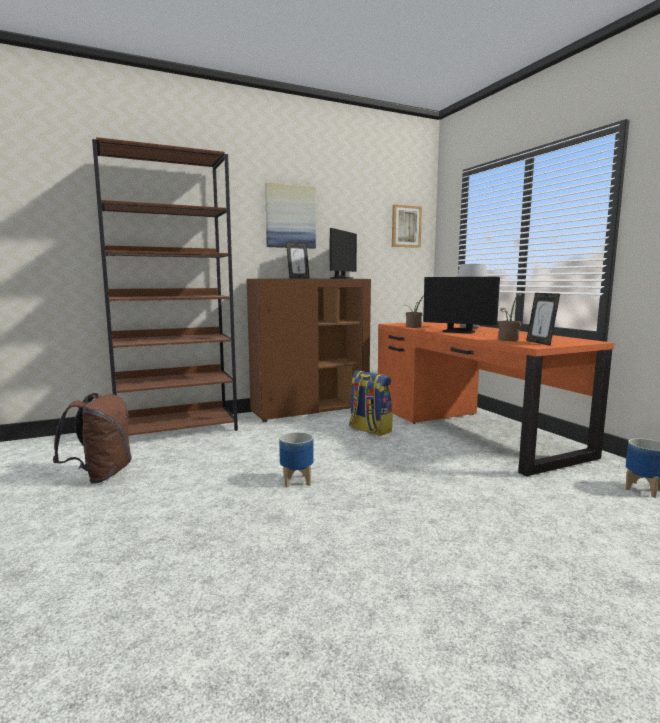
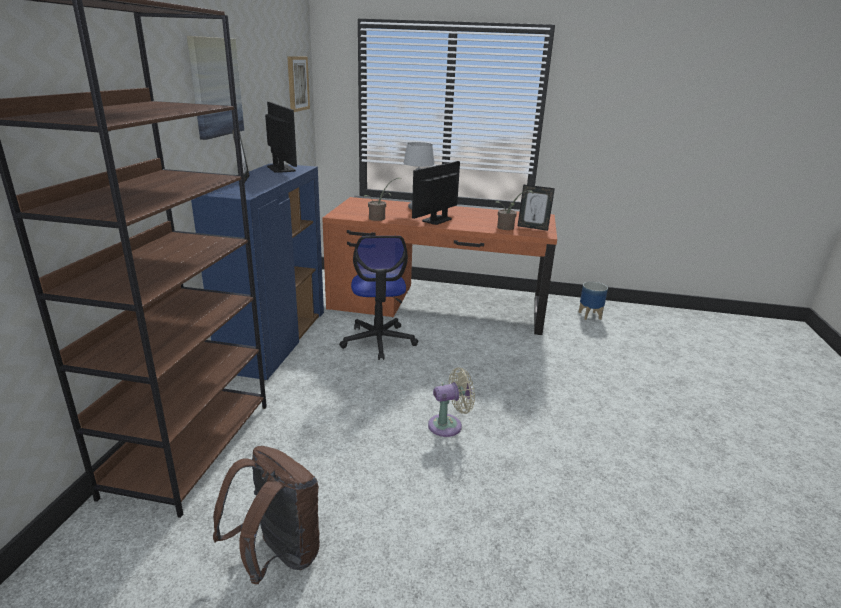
camera: 55 degrees left, 15 degrees up
brown cabinet [247,279,371,422] -> blue cabinet [191,163,324,381]
planter [279,432,314,487] -> beige fan [428,367,475,437]
backpack [349,370,392,436] -> office chair [339,236,418,360]
monitor [423,277,500,334] -> monitor turned 150 degrees clockwise [412,161,460,225]

